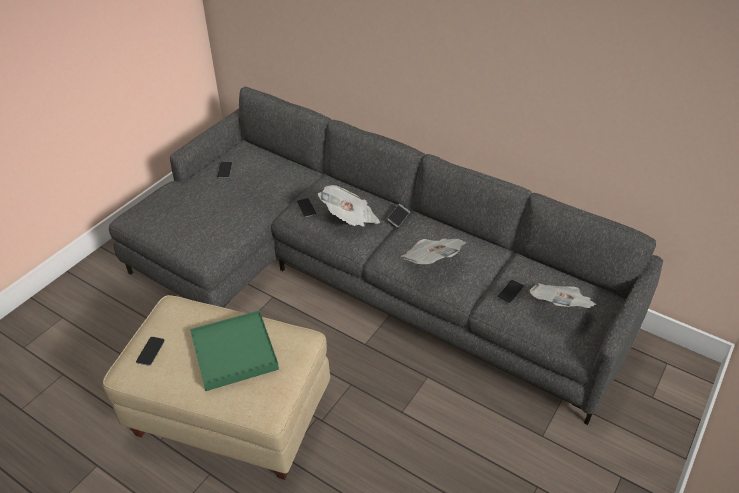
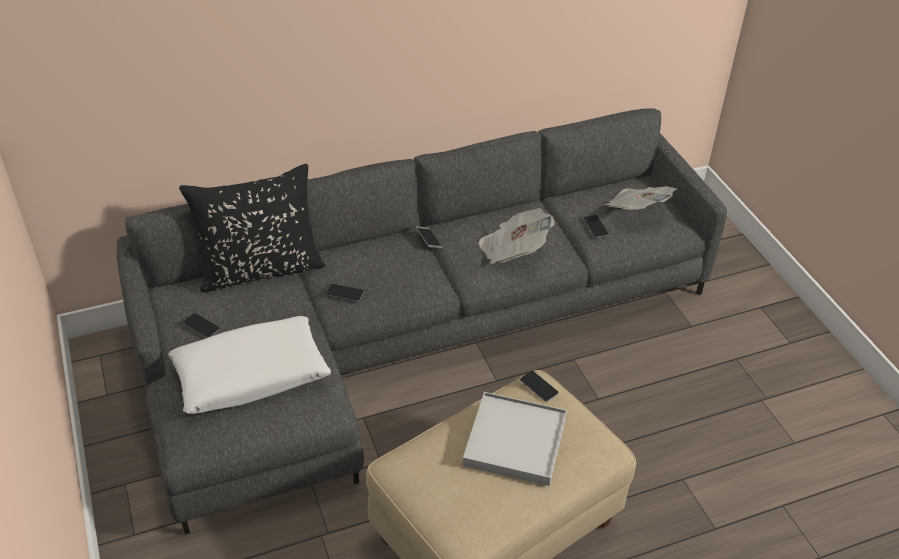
camera: 55 degrees left, 0 degrees up
phone [136,337,165,366] -> phone moved to [520,371,558,402]
green tray [190,310,279,391] -> white tray [463,392,567,486]
newspaper [318,185,380,227] -> none
none -> white pillow [168,316,331,414]
none -> black pillow [179,164,325,292]

